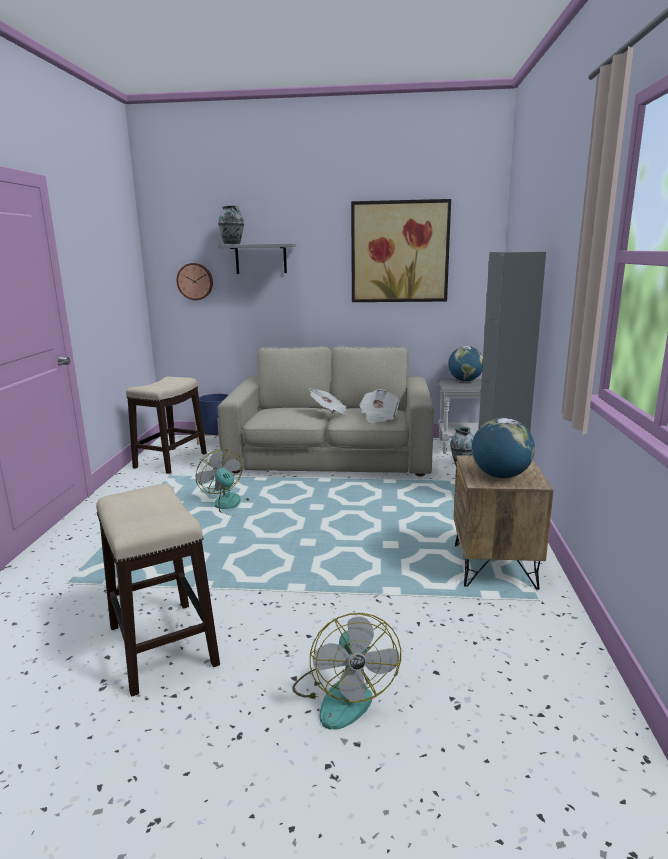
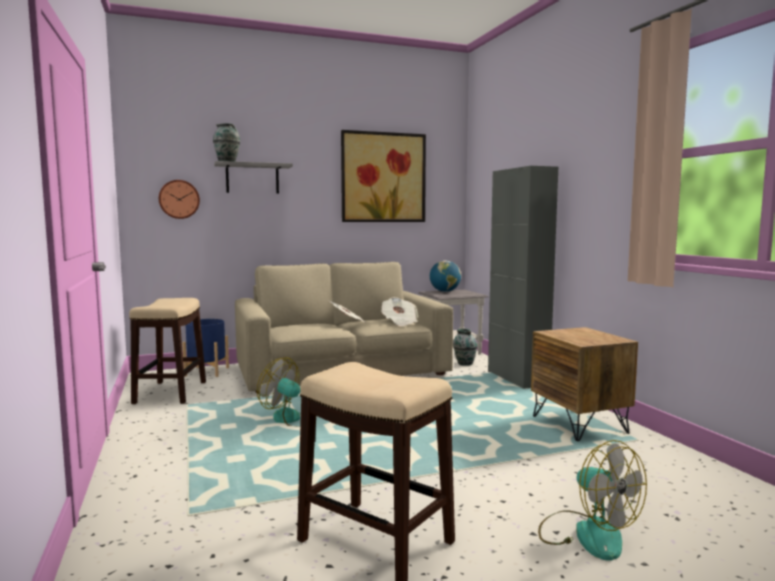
camera: 25 degrees left, 10 degrees down
globe [472,418,535,478] -> none

